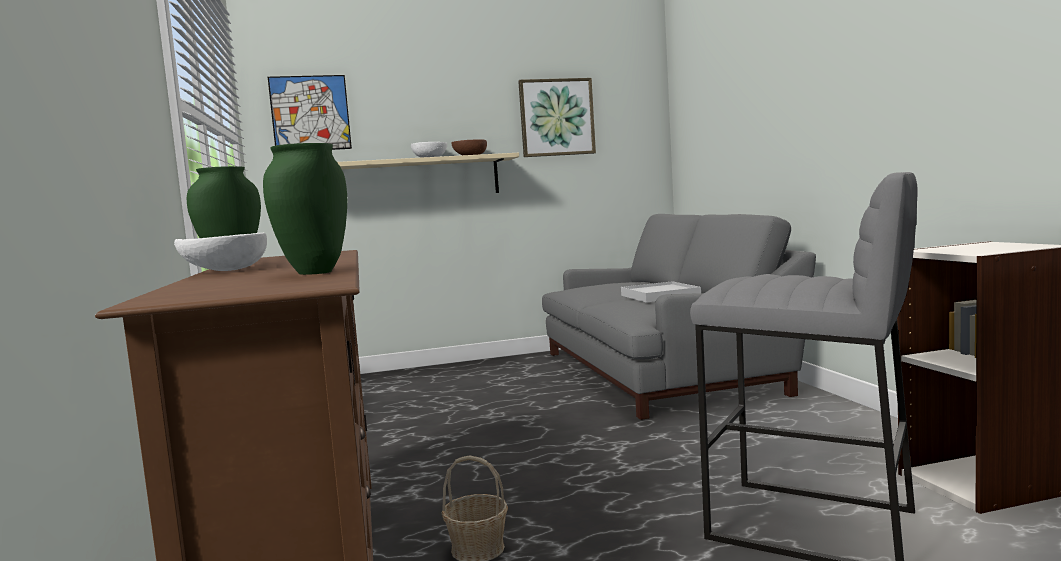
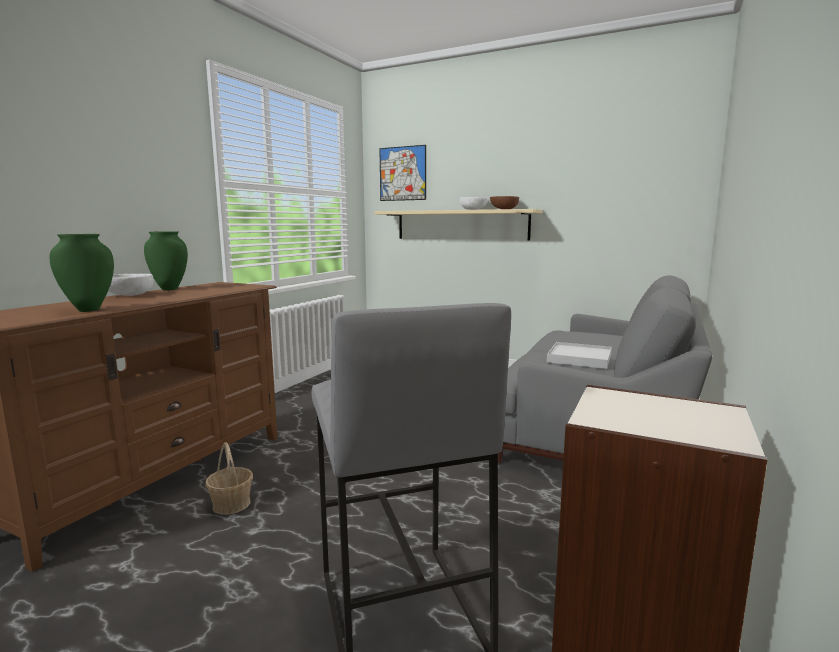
camera: 40 degrees right, 5 degrees up
picture [518,78,596,157] -> none

